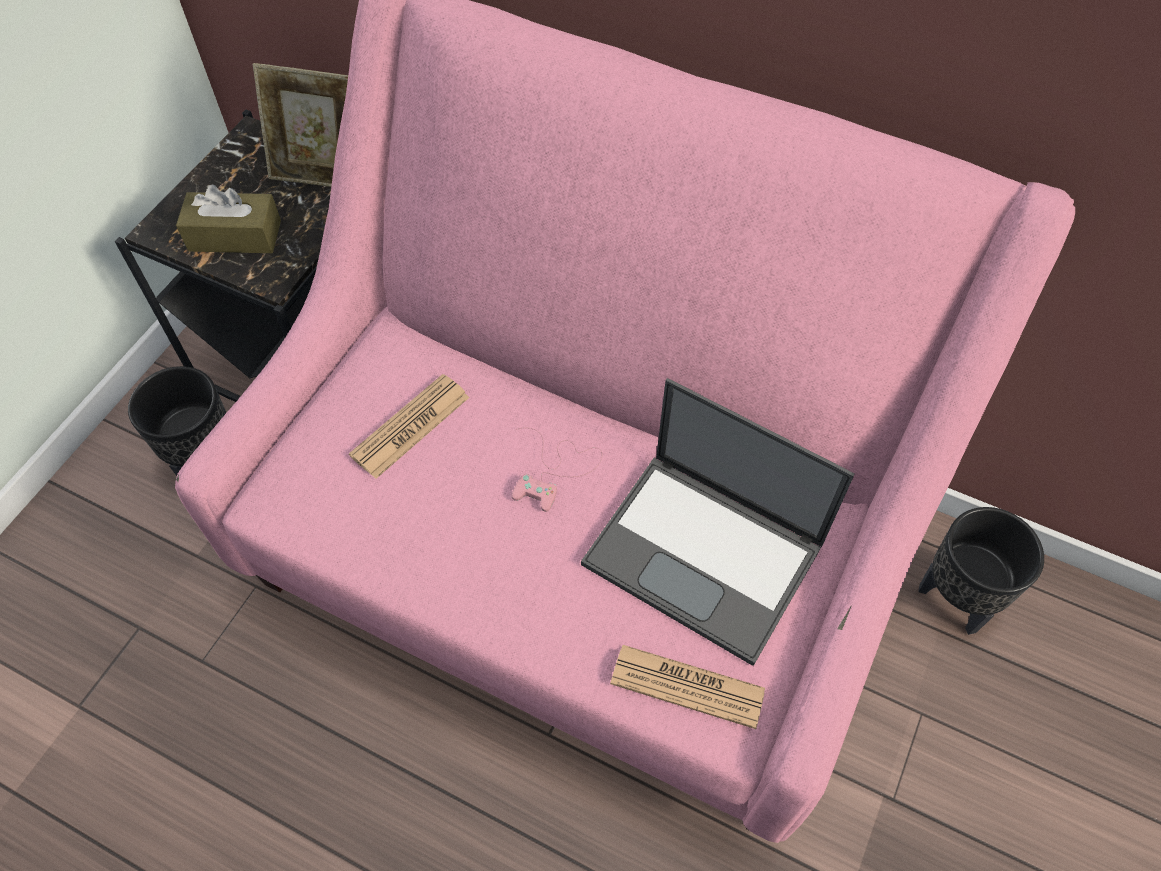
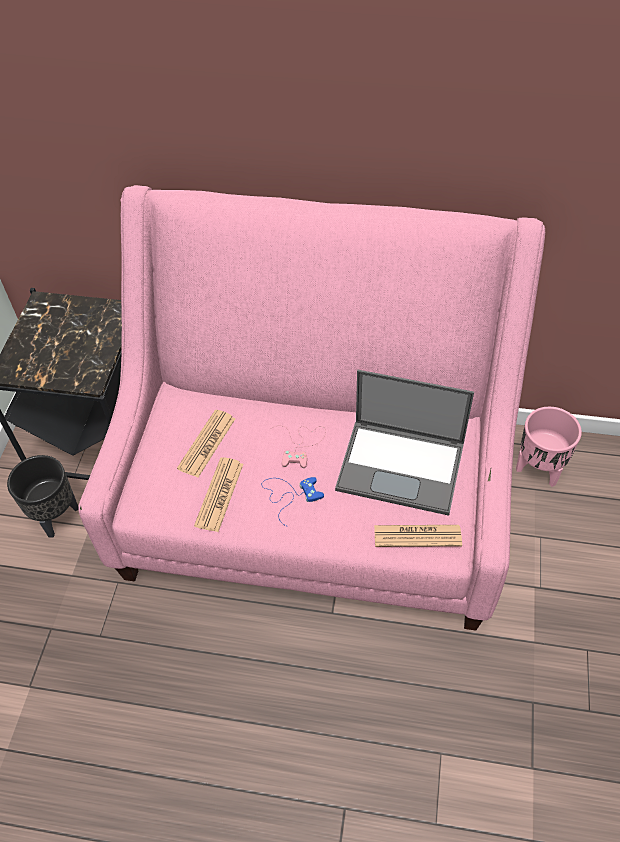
camera: 15 degrees left, 5 degrees down
brown tissue box [176,184,281,253] -> none
picture frame [253,63,348,187] -> none
black planter [918,507,1044,635] -> pink planter [516,407,582,487]
none -> newspaper [194,457,243,532]
none -> blue game controller [262,477,324,527]

